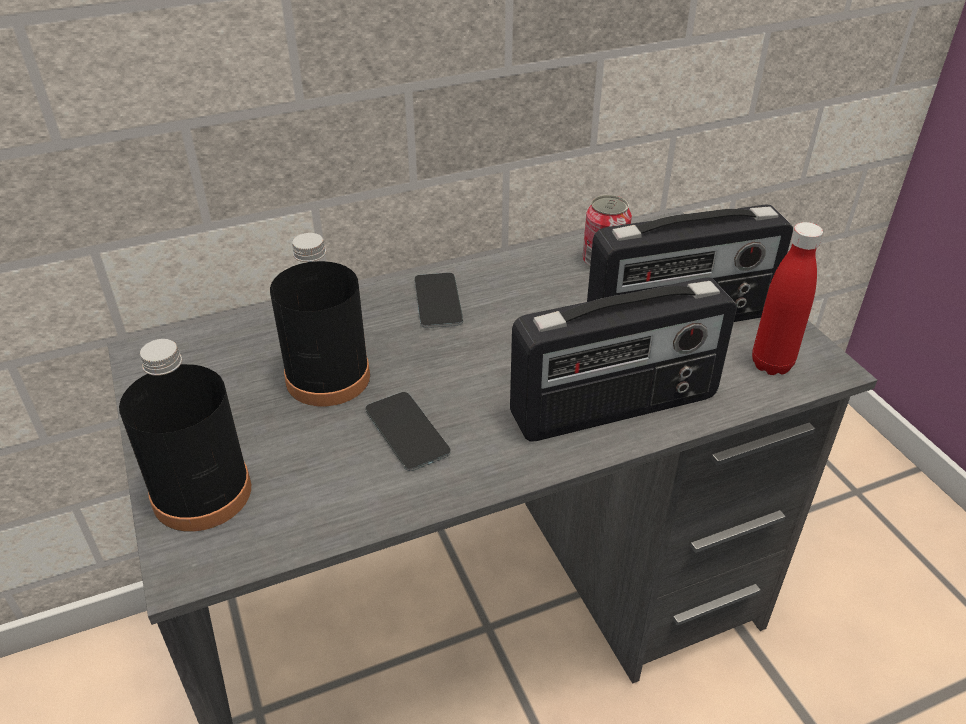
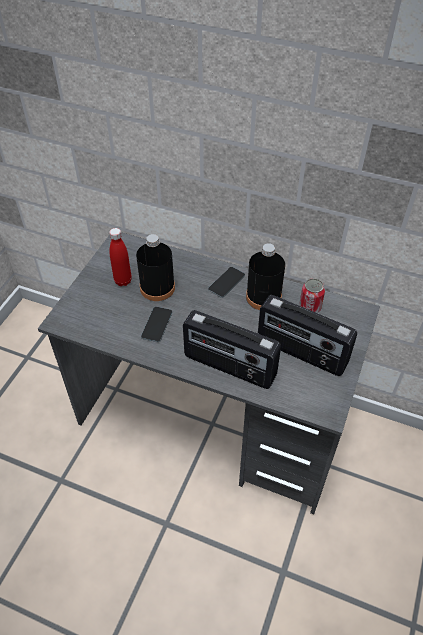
camera: 45 degrees right, 10 degrees up
black bottle [119,339,251,532] -> black bottle moved to [246,243,285,310]
red bottle [752,222,823,375] -> red bottle moved to [109,228,132,286]

